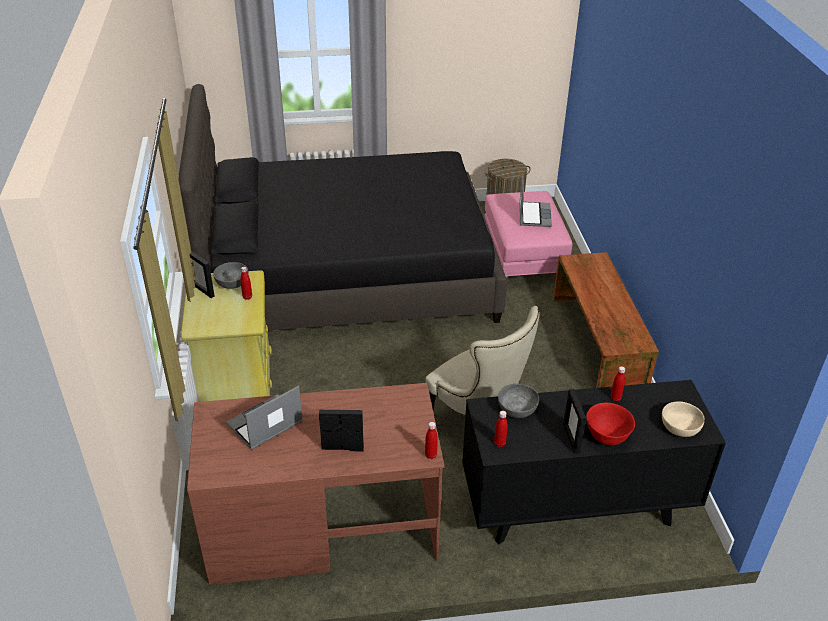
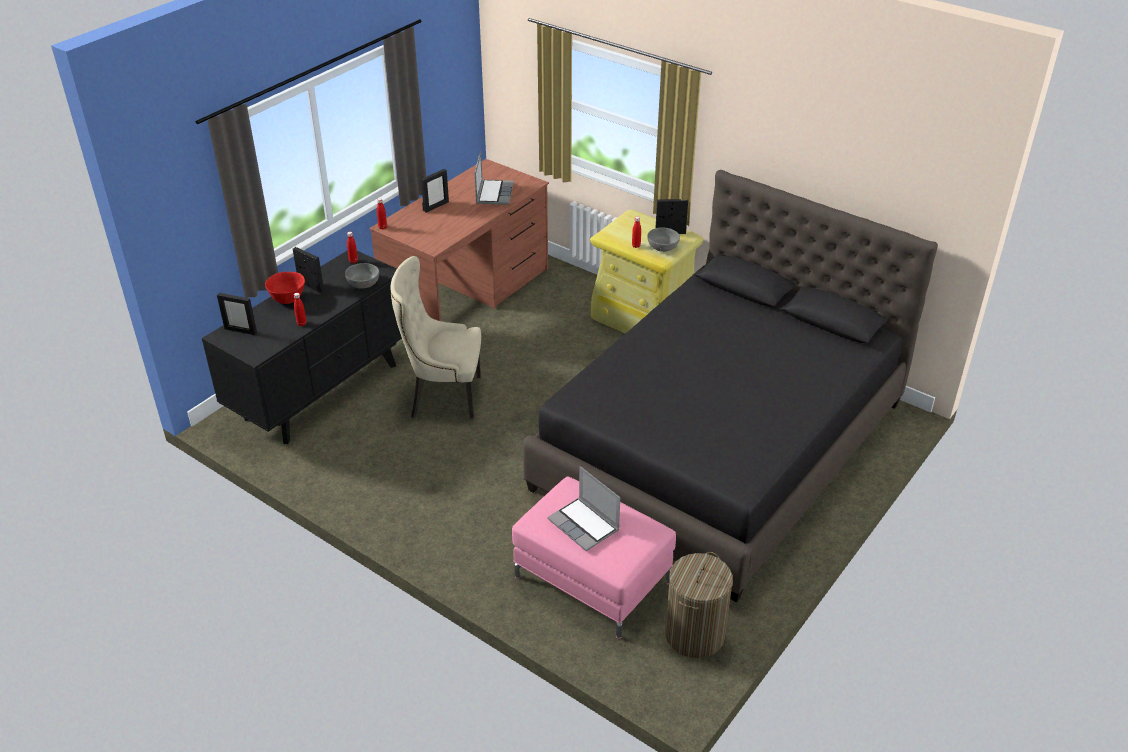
camera: 135 degrees right, 0 degrees up
brown bench [553,252,659,388] -> none
beige bowl [662,401,705,437] -> picture frame [217,293,257,335]

